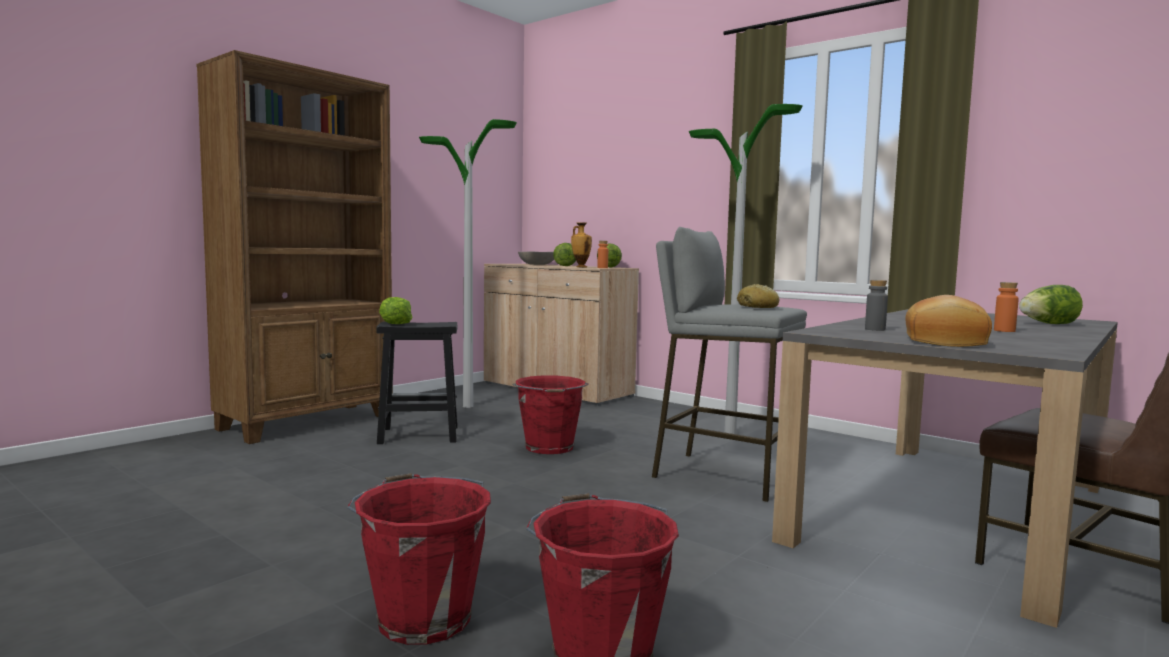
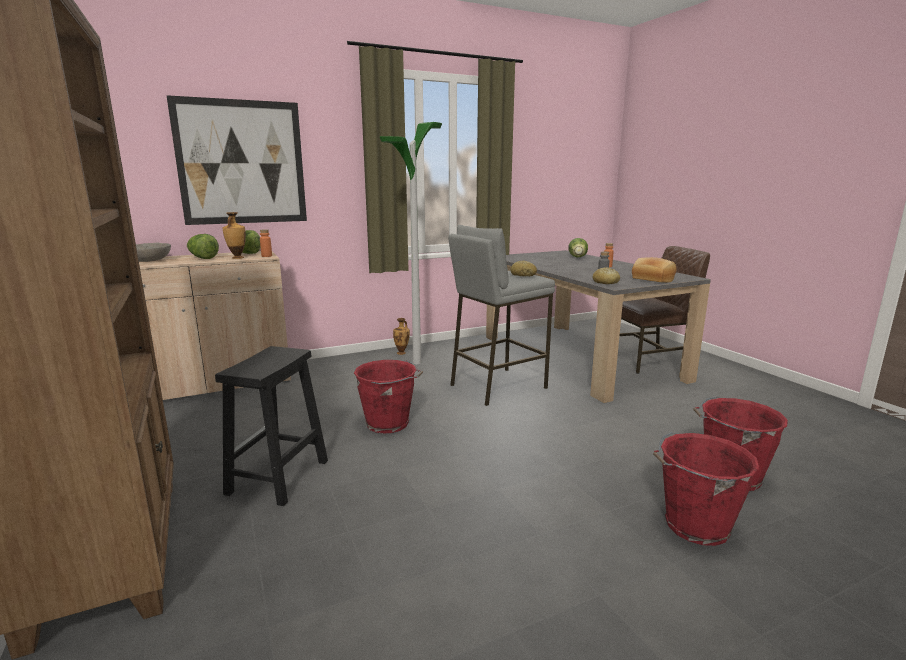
camera: 65 degrees left, 10 degrees up
lettuce [379,297,413,324] -> none
floor lamp [419,119,517,408] -> none
none -> picture [166,95,307,225]
none -> vase [393,318,410,355]
none -> bread [592,267,620,284]

